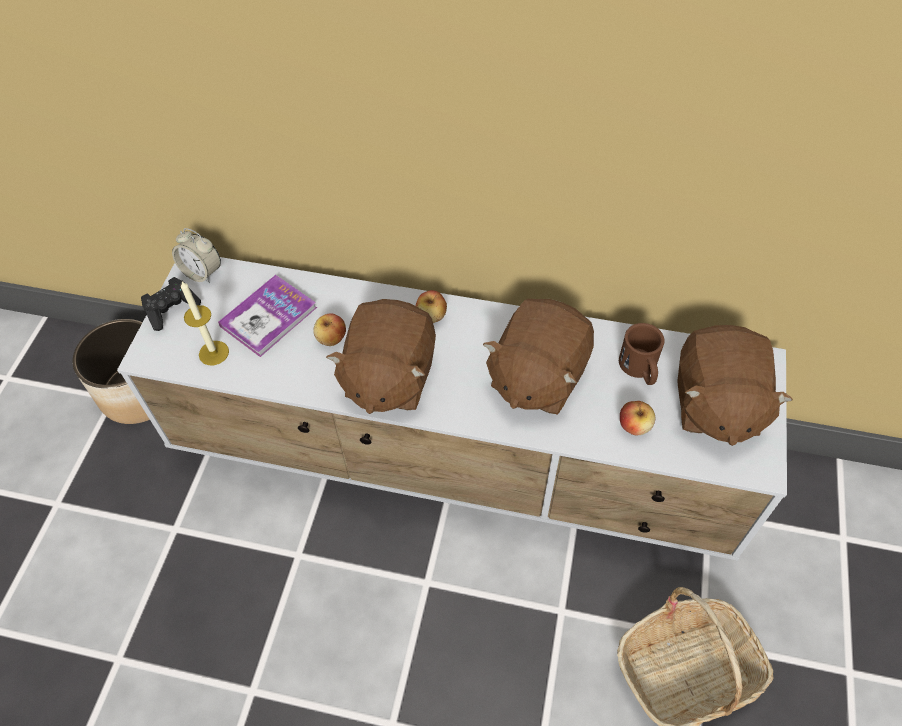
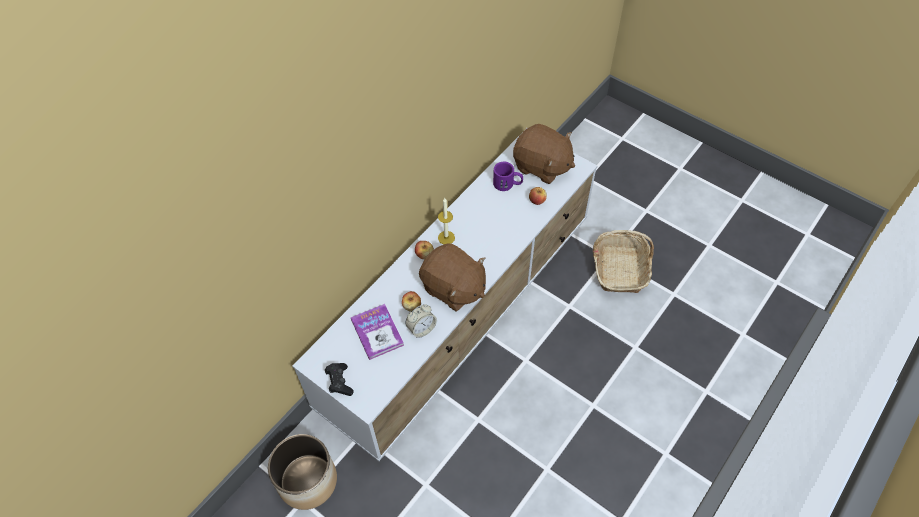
camera: 65 degrees left, 0 degrees up
alarm clock [172,228,221,284] -> alarm clock moved to [405,304,437,337]
candle [181,281,229,366] -> candle moved to [438,198,455,245]
brown plush toy [483,299,594,415] -> none
brown mug [619,323,664,385] -> purple mug [493,162,523,191]

